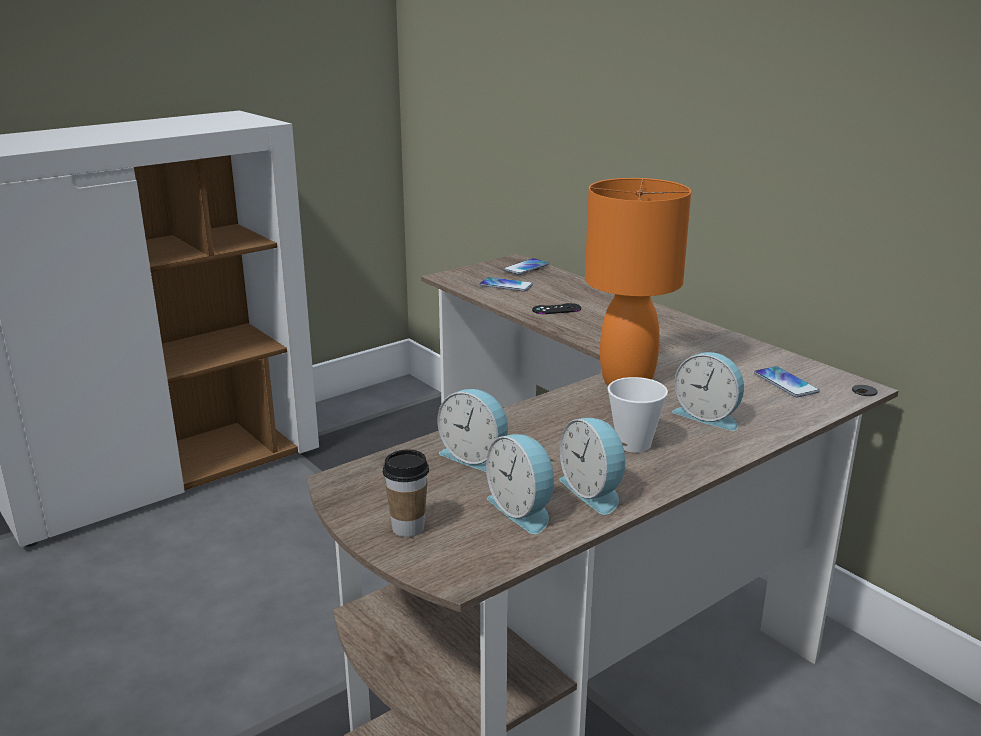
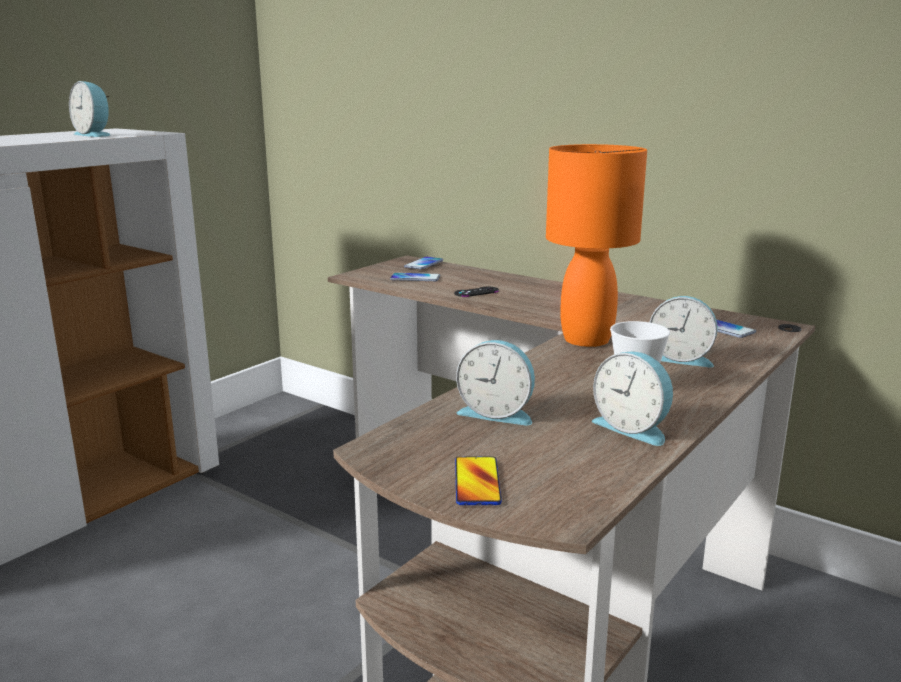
camera: 15 degrees left, 5 degrees down
cup [383,449,429,537] -> phone [455,457,502,505]
alarm clock [486,434,556,534] -> alarm clock moved to [69,81,110,137]

